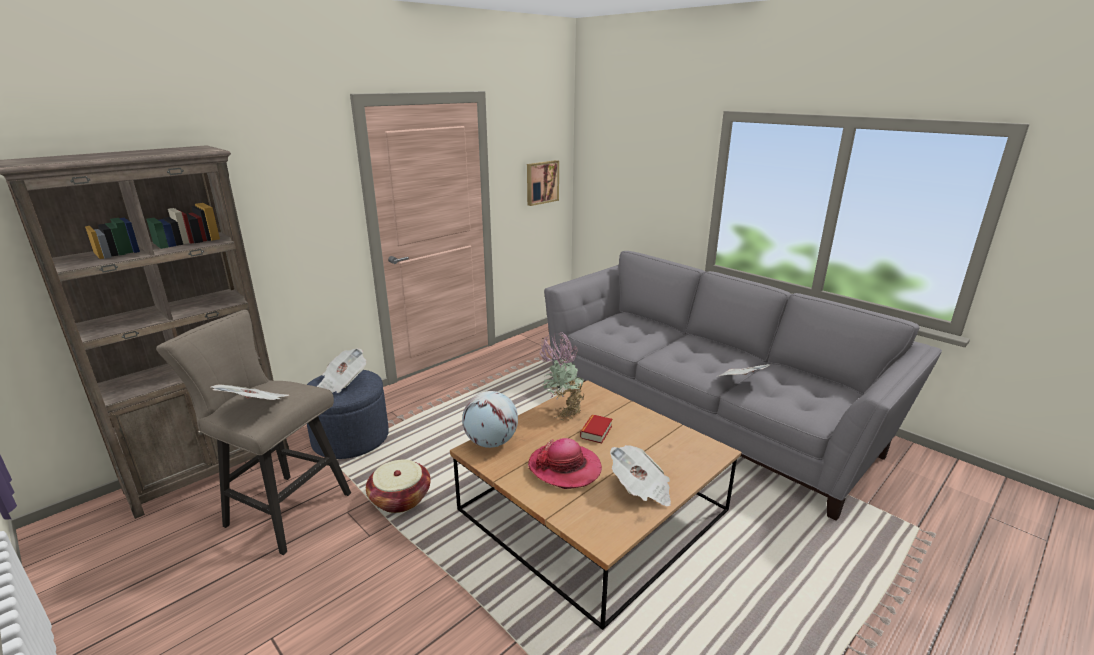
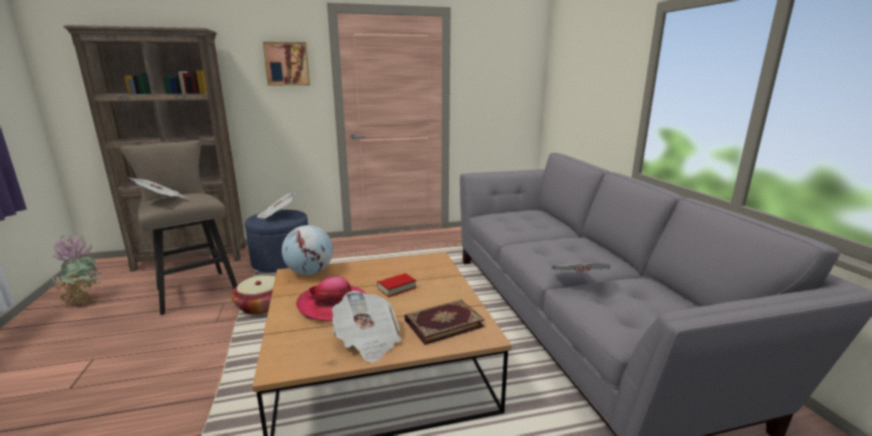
camera: 30 degrees right, 5 degrees down
picture [527,160,559,206] -> picture moved to [263,42,310,86]
potted plant [538,331,585,421] -> potted plant moved to [52,235,101,307]
none -> book [405,300,485,345]

